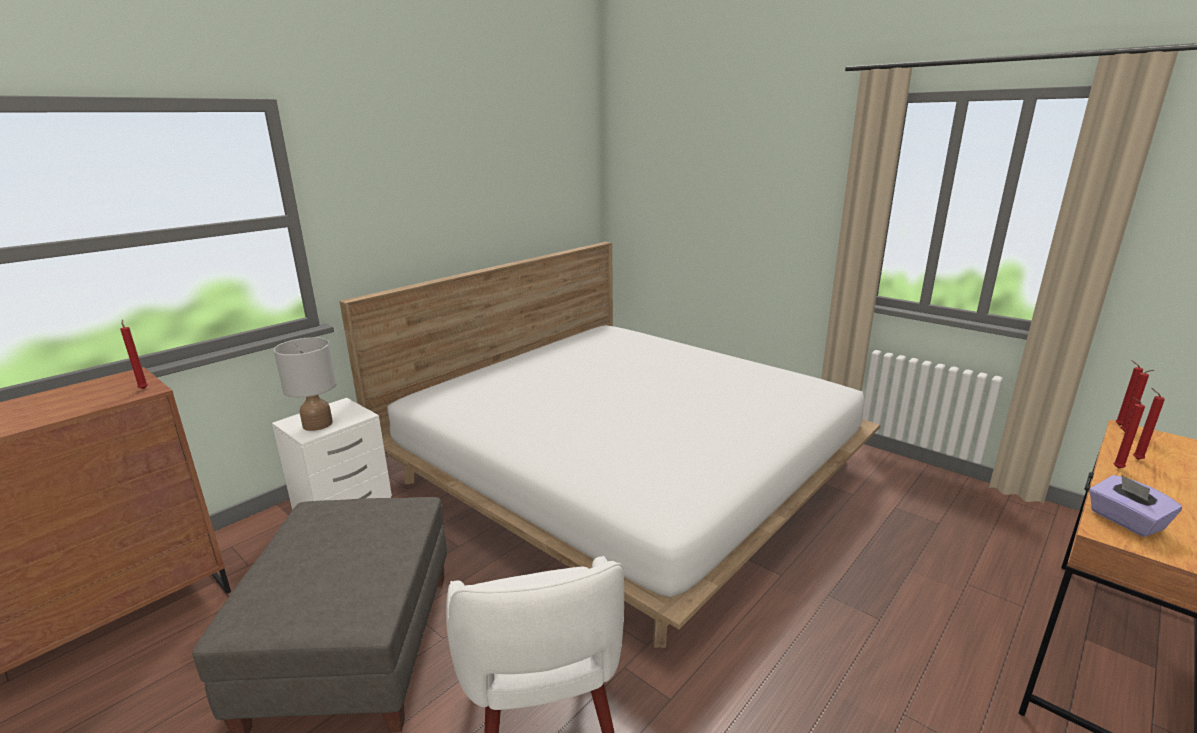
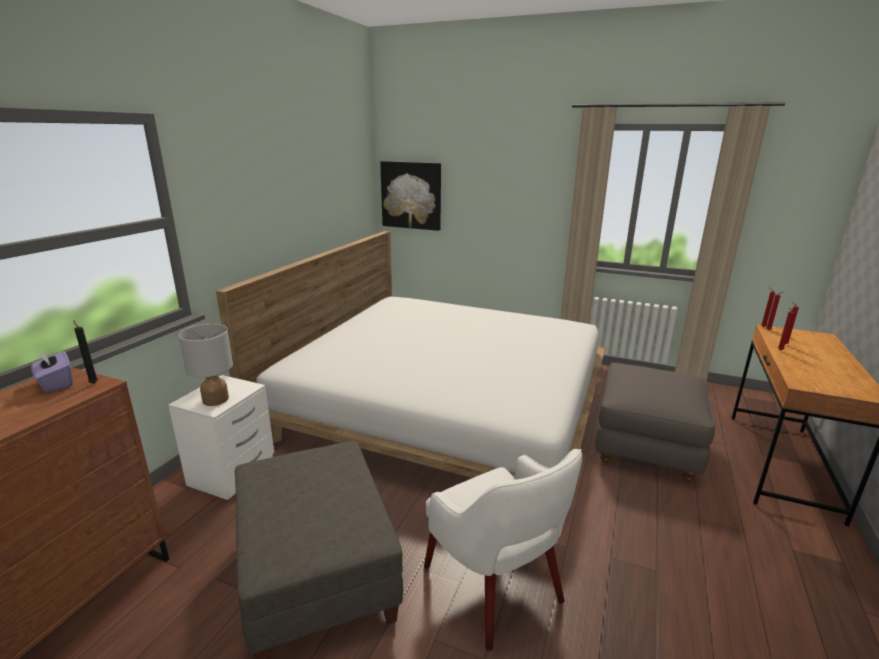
camera: 20 degrees left, 0 degrees up
red candle [120,319,148,389] -> black candle [73,320,98,384]
purple tissue box [1089,475,1182,537] -> purple tissue box moved to [31,349,73,393]
none -> picture [380,161,441,231]
none -> grey ottoman [595,362,715,482]

